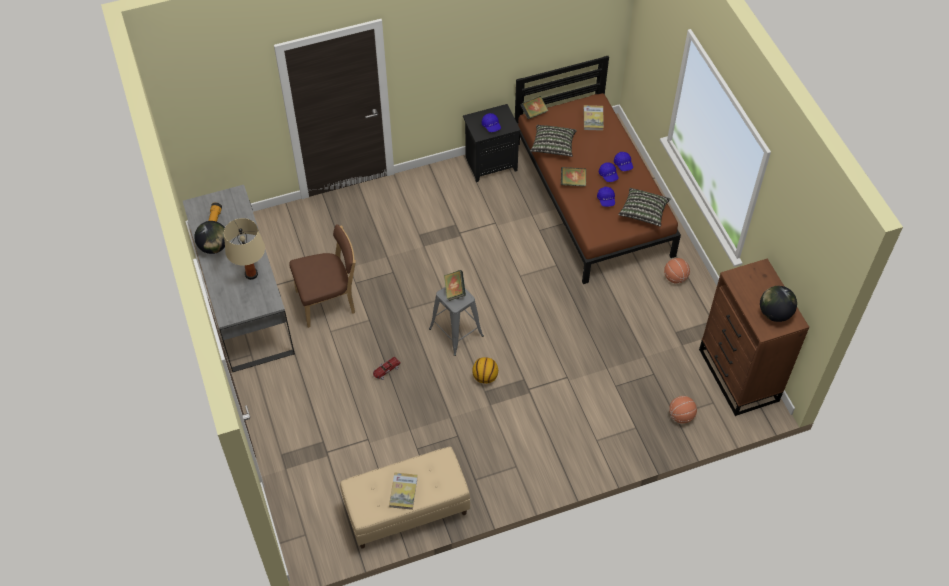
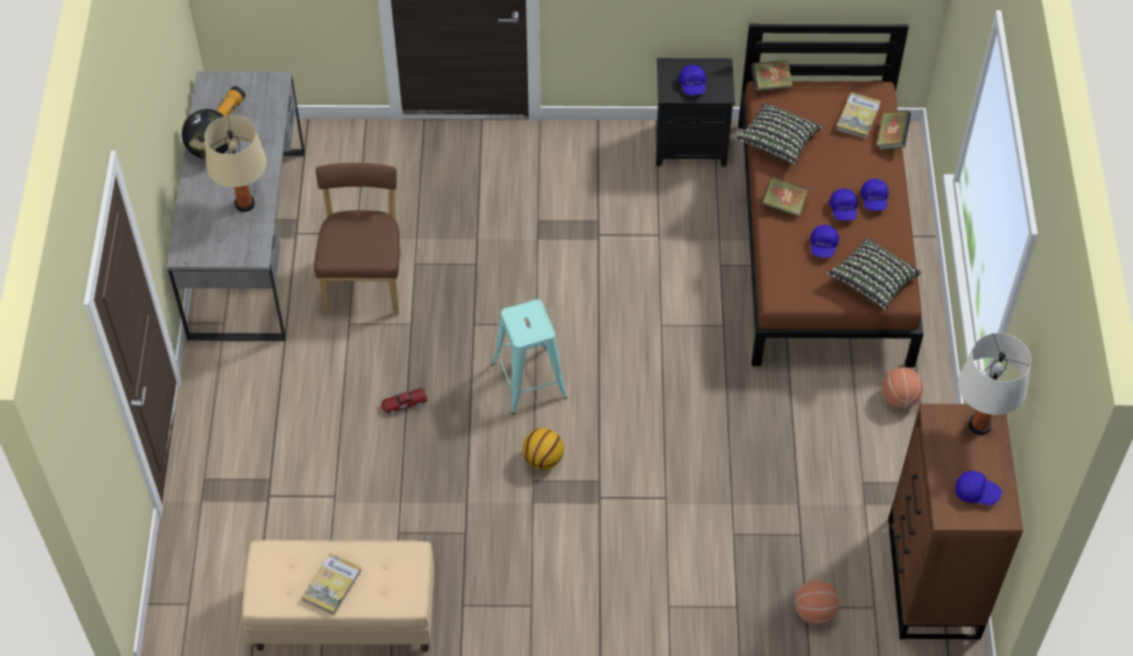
camera: 20 degrees right, 0 degrees up
brown chair [290,224,356,328] -> brown chair turned 90 degrees counterclockwise [314,162,402,315]
grey stool [429,287,484,356] -> turquoise stool [492,300,568,414]
book [444,270,466,301] -> book moved to [877,111,911,150]
globe [760,286,797,322] -> blue cap [955,471,1002,505]
none -> white table lamp [958,333,1031,435]

